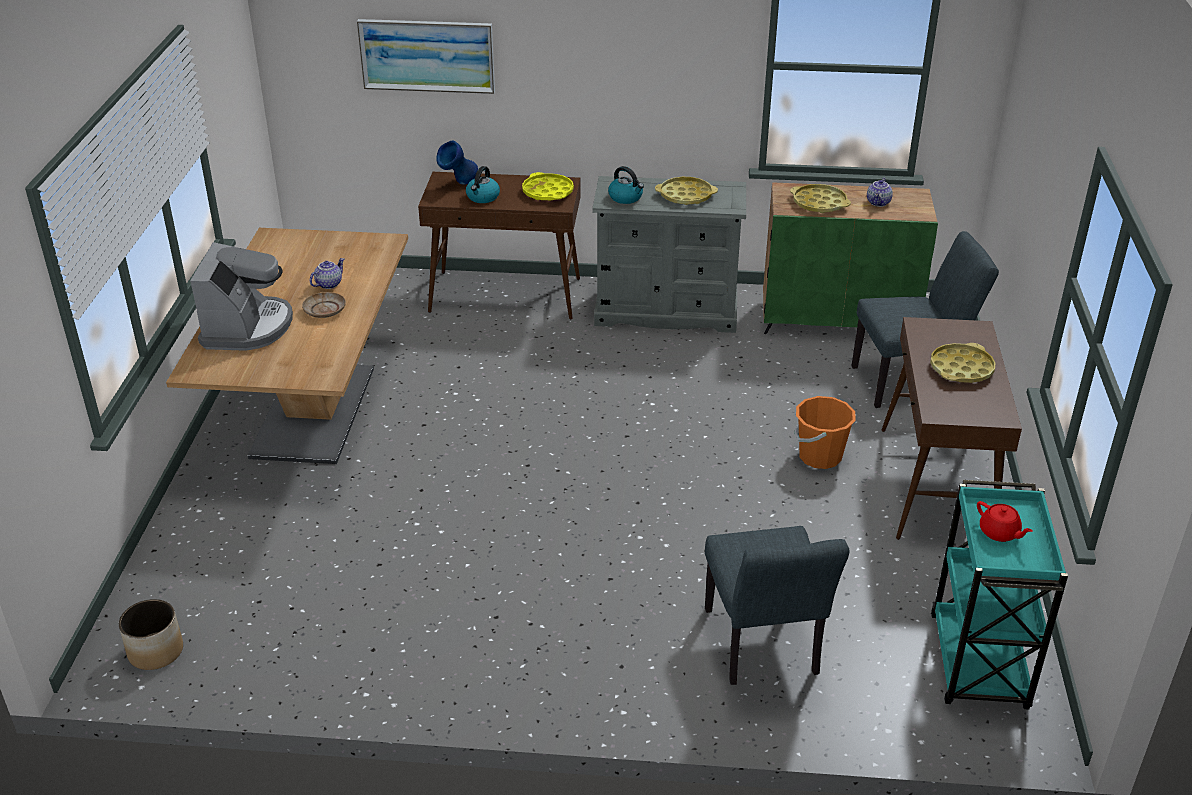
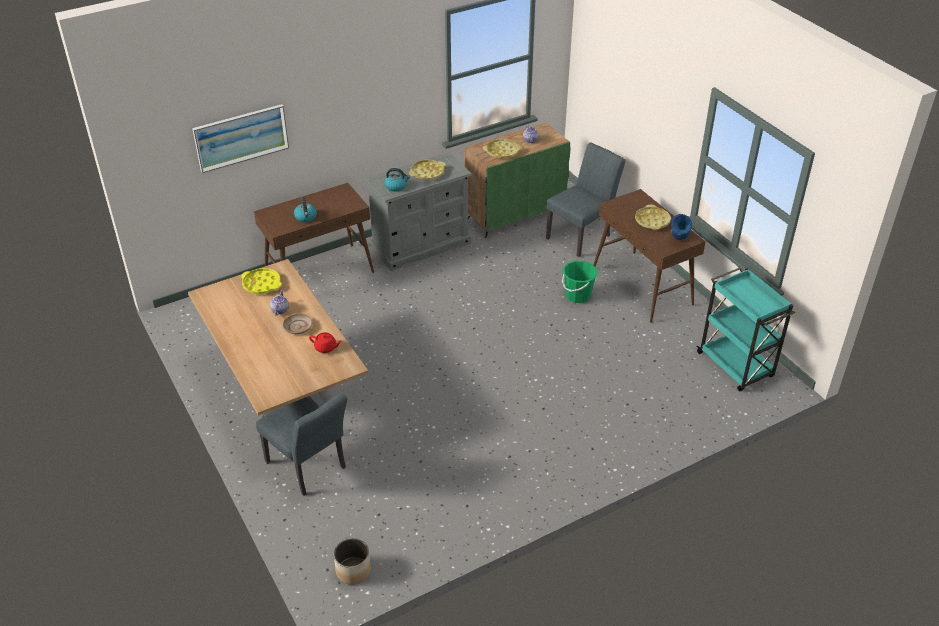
camera: 35 degrees left, 5 degrees up
coffee machine [190,242,293,351] -> none
blue vase [436,140,478,185] -> blue vase moved to [671,214,692,240]
yellow tray [522,172,574,201] -> yellow tray moved to [241,268,281,294]
grey chair [705,526,849,685] -> grey chair moved to [256,393,347,496]
orange bucket [794,396,856,469] -> green bucket [562,261,597,303]
red teapot [977,501,1033,542] -> red teapot moved to [309,332,342,353]

